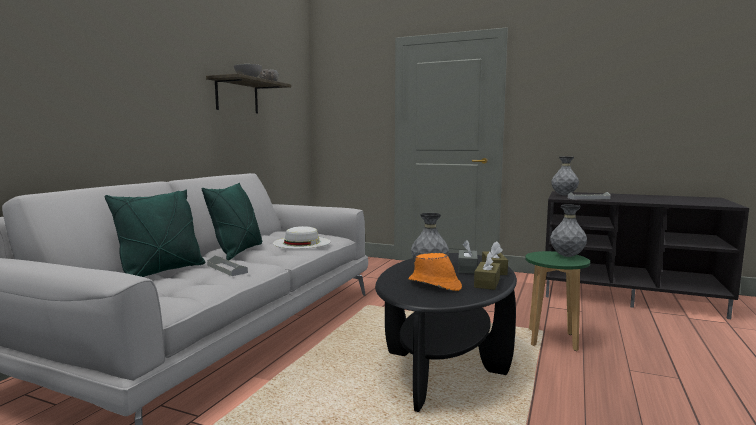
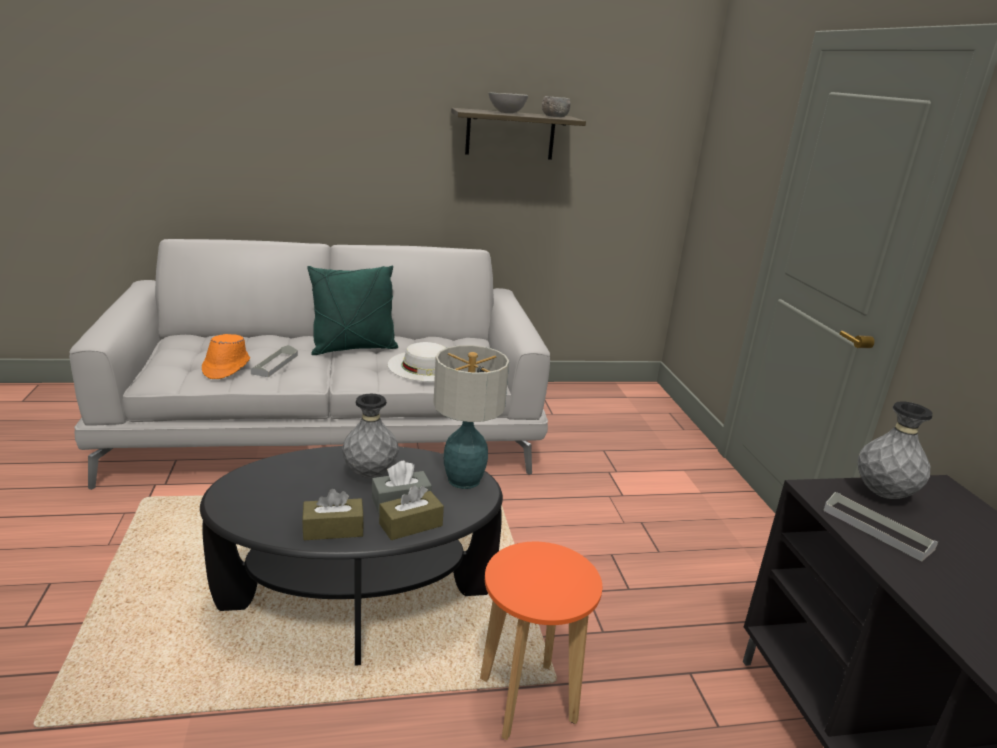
camera: 55 degrees right, 15 degrees up
green pillow [105,190,205,277] -> none
orange hat [408,253,462,291] -> orange hat moved to [202,334,250,379]
green stool [525,251,590,351] -> orange stool [480,542,602,740]
grey vase [550,205,587,257] -> none
none -> table lamp [433,345,509,489]

